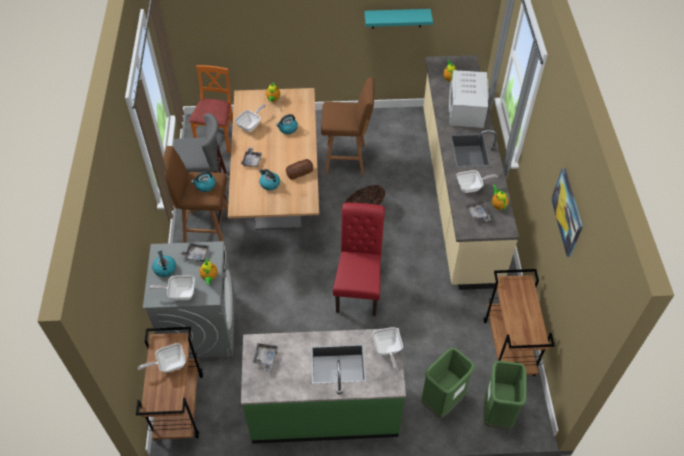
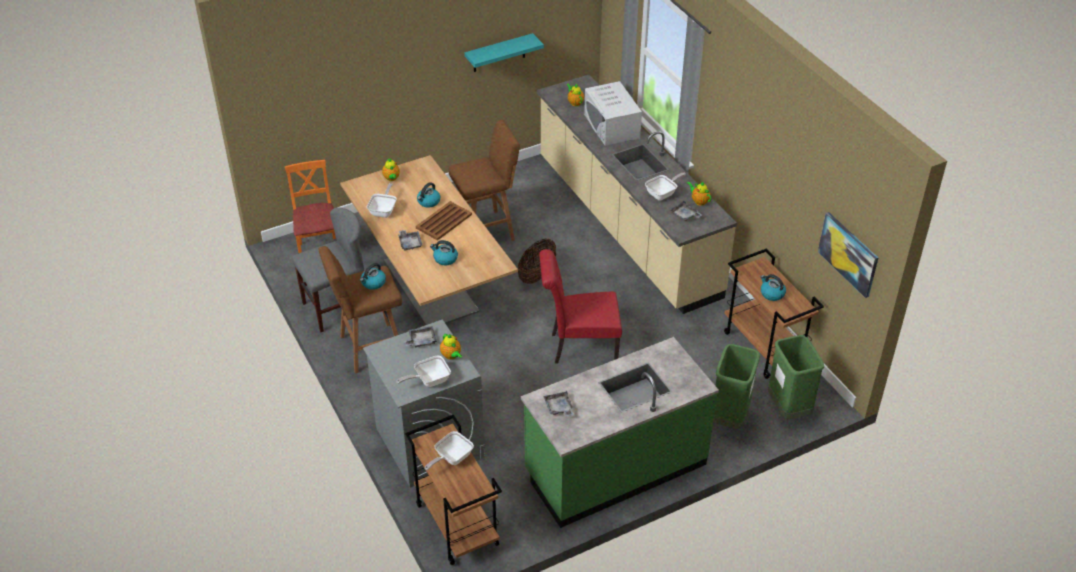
camera: 25 degrees left, 10 degrees down
kettle [152,250,176,277] -> kettle moved to [761,274,786,301]
bread [286,159,313,180] -> none
red chair [333,203,385,316] -> red chair turned 75 degrees counterclockwise [539,249,622,364]
frying pan [372,327,403,371] -> none
picture [551,168,583,257] -> picture moved to [818,212,878,298]
none -> brown tray [416,201,472,241]

